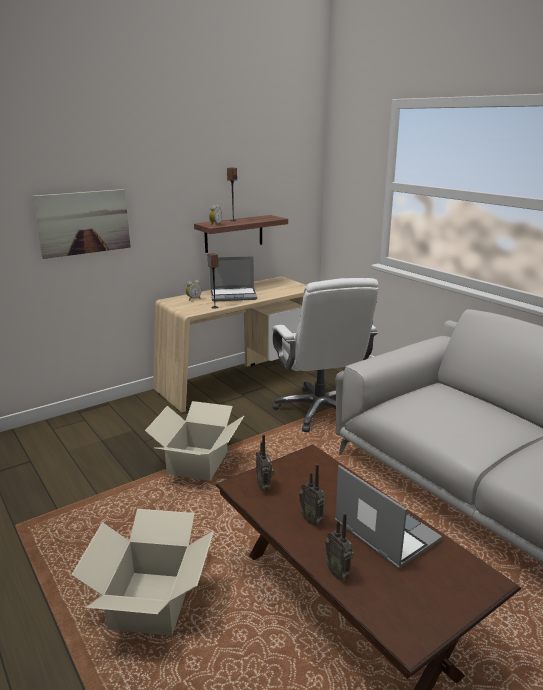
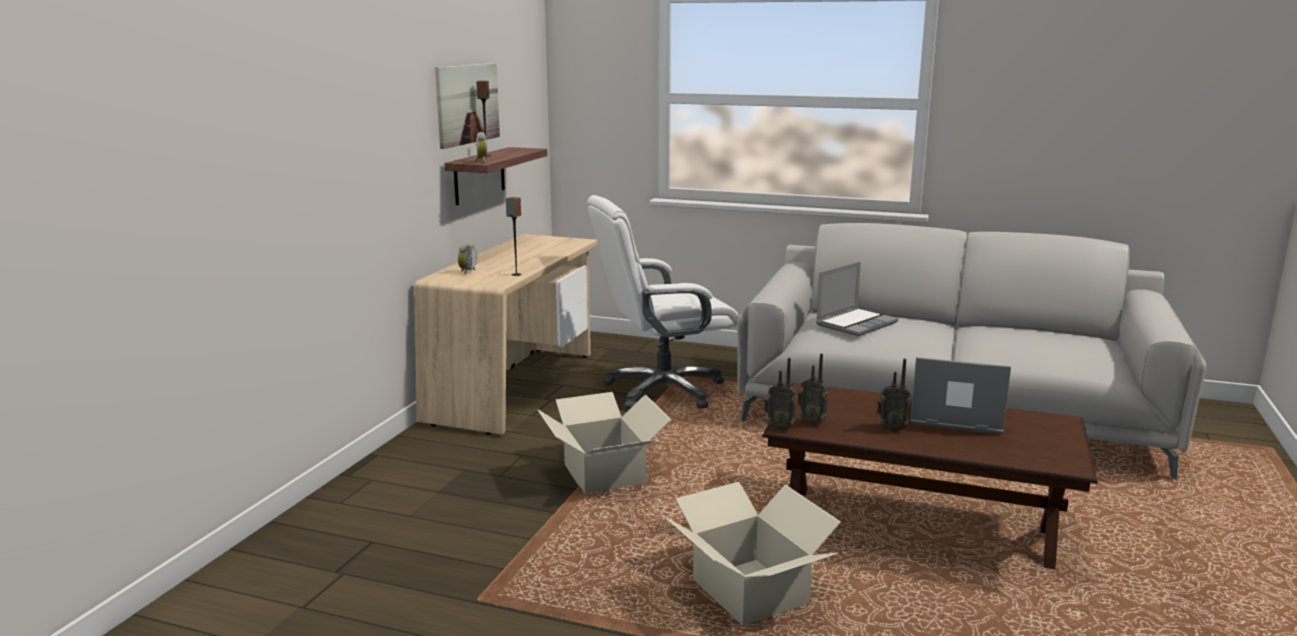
camera: 35 degrees left, 5 degrees down
picture [33,189,131,259] -> picture moved to [435,63,500,149]
laptop [210,256,257,302] -> laptop moved to [816,261,898,336]
white office chair [272,278,379,432] -> white office chair turned 120 degrees clockwise [587,195,739,409]
radio [325,512,354,580] -> radio moved to [764,358,797,431]

